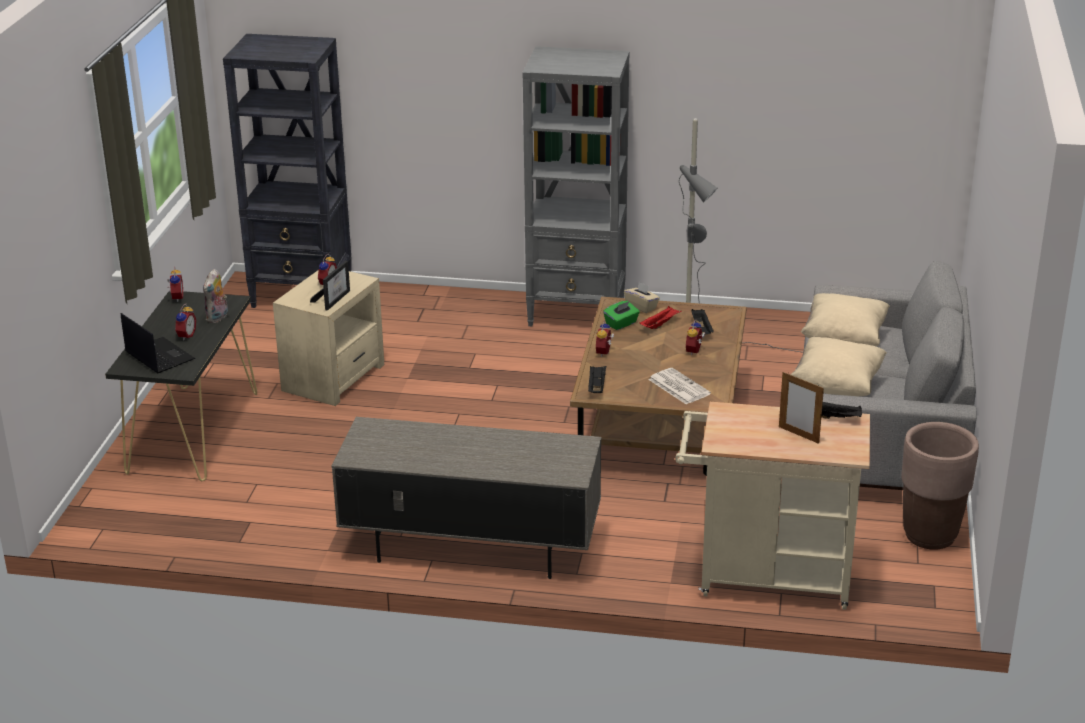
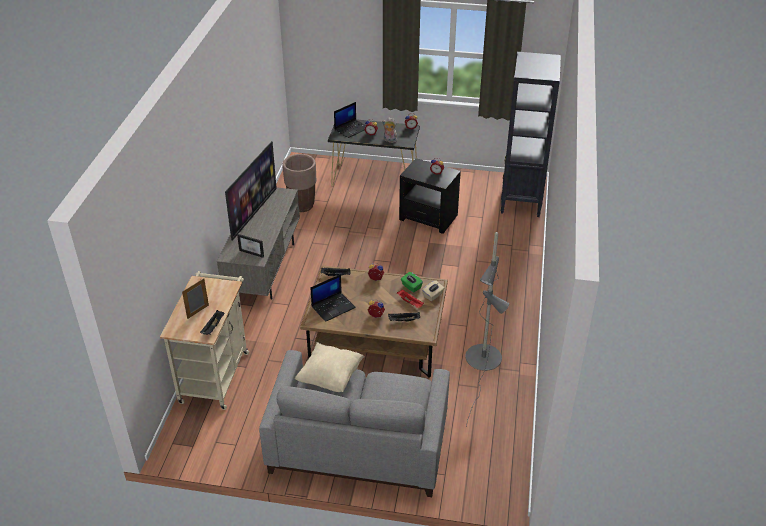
camera: 90 degrees right, 10 degrees up
beige side table [273,271,384,406] -> black side table [399,158,461,234]
picture frame [310,261,350,311] -> picture frame moved to [237,234,264,258]
grey bookcase [522,46,630,326] -> none
newspaper [648,368,711,404] -> laptop [311,274,356,322]
beige pillow [801,293,890,346] -> none
brown planter [901,422,979,550] -> brown planter moved to [282,154,316,212]
none -> television [225,141,277,241]

